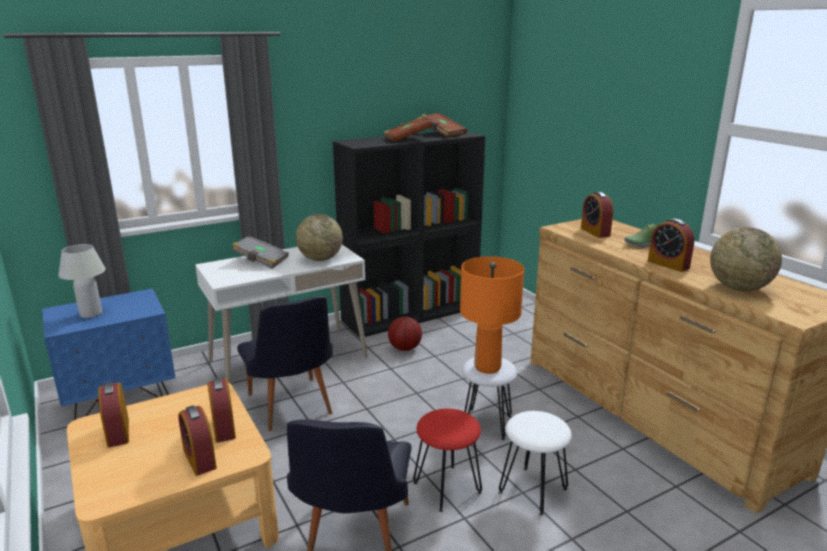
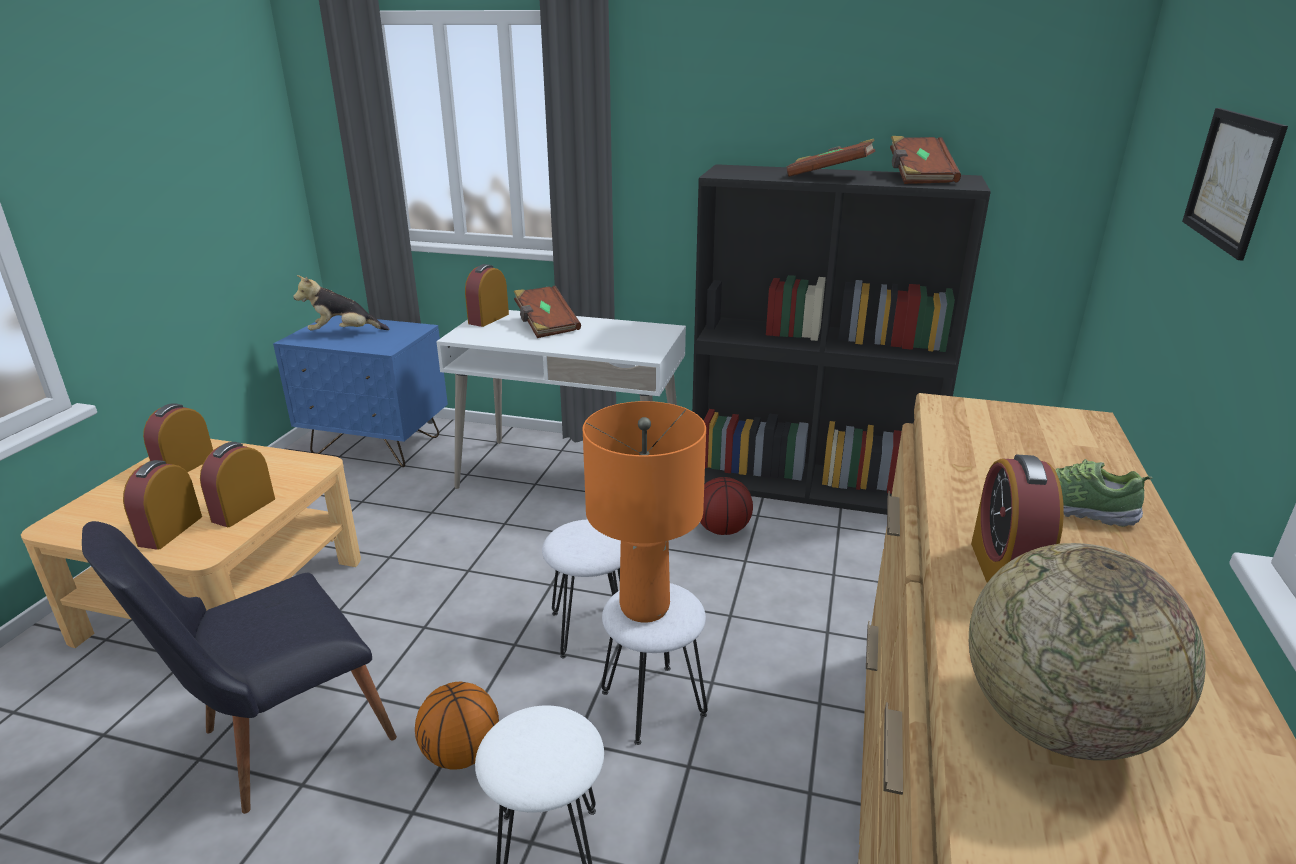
camera: 45 degrees right, 5 degrees up
white table lamp [58,244,106,318] -> plush toy [293,275,389,331]
grey book [232,236,289,269] -> brown book [514,286,581,338]
black chair [237,296,333,431] -> none
globe [296,214,343,261] -> none
red stool [413,409,482,512] -> basketball [415,682,499,770]
alarm clock [581,192,613,238] -> alarm clock moved to [465,264,509,327]
none -> white stool [542,519,621,659]
none -> picture [1182,108,1288,261]

